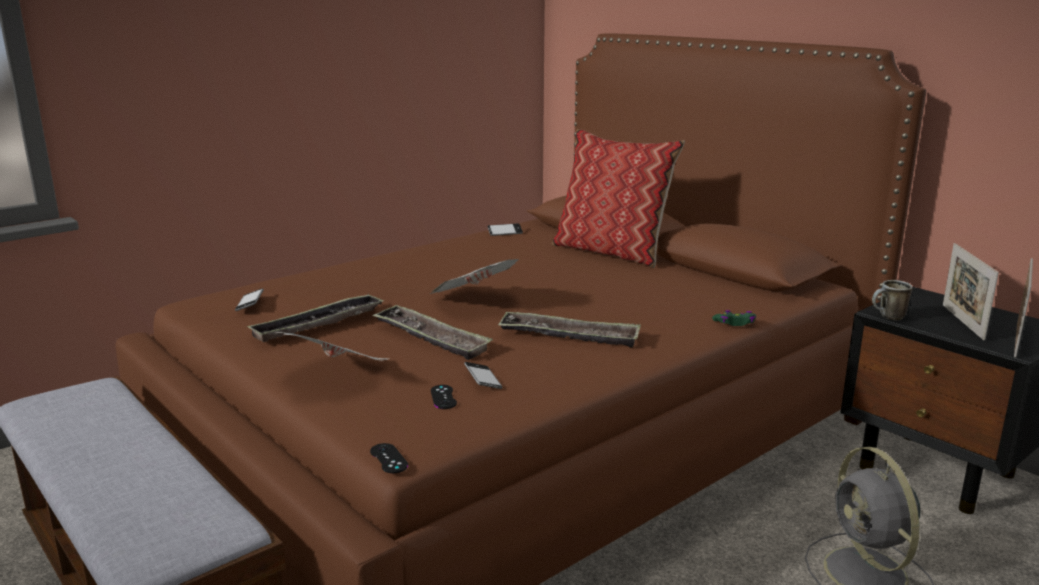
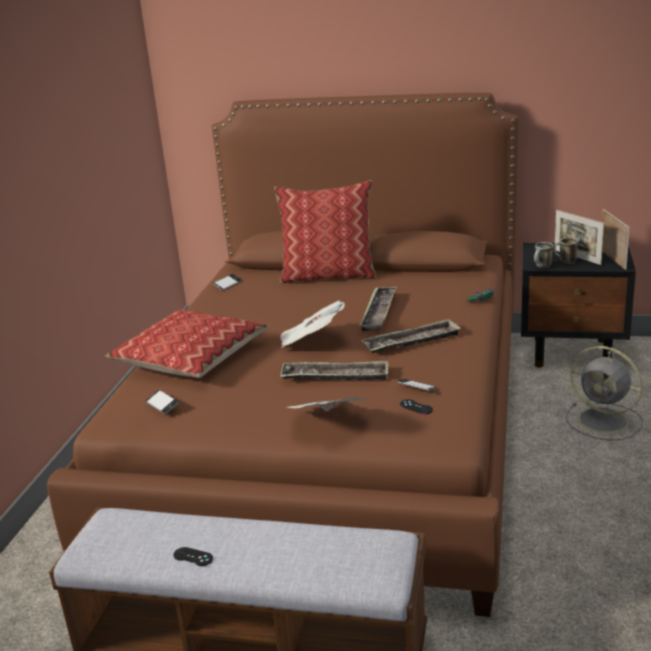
camera: 35 degrees left, 5 degrees up
tray [247,294,384,342] -> tray moved to [359,287,396,331]
black game controller [370,443,408,473] -> black game controller moved to [173,547,213,566]
none -> pillow [105,309,269,378]
none -> mug [553,238,578,264]

